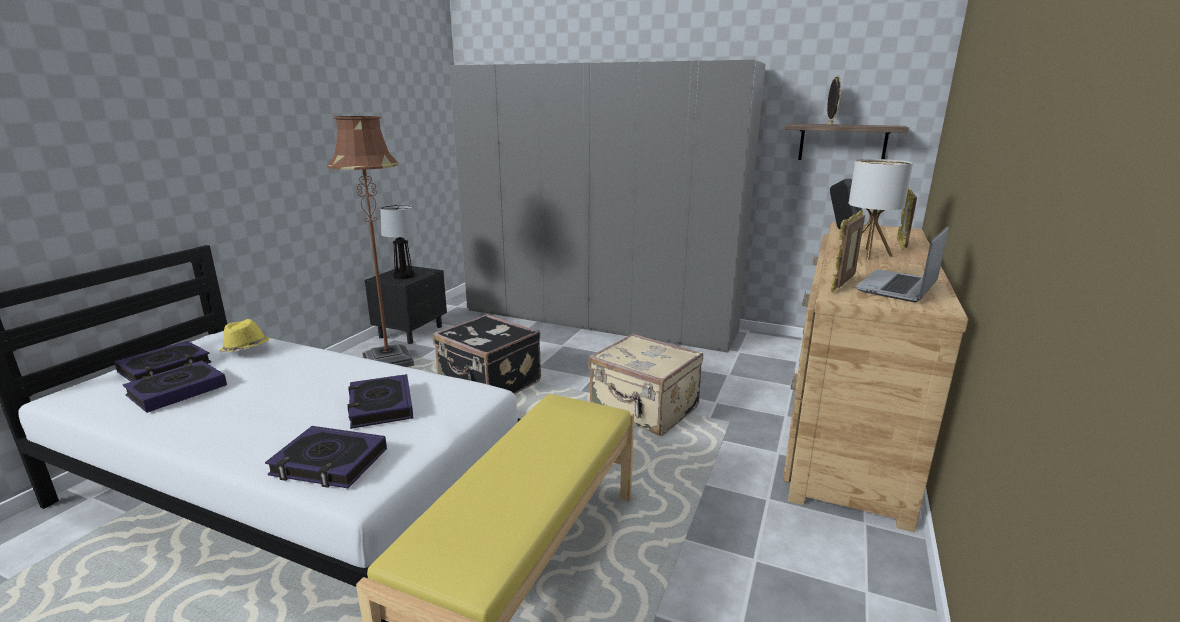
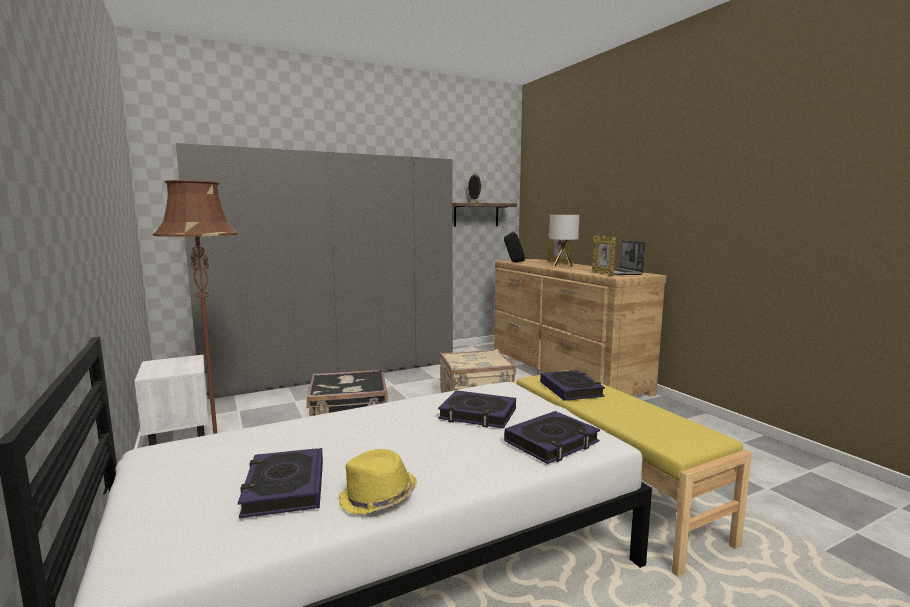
camera: 50 degrees left, 10 degrees down
book [114,341,211,382] -> book moved to [540,370,605,401]
yellow hat [218,319,270,352] -> yellow hat moved to [339,449,417,515]
black nightstand [365,265,447,344] -> white nightstand [134,355,209,446]
table lamp [380,205,418,279] -> none

